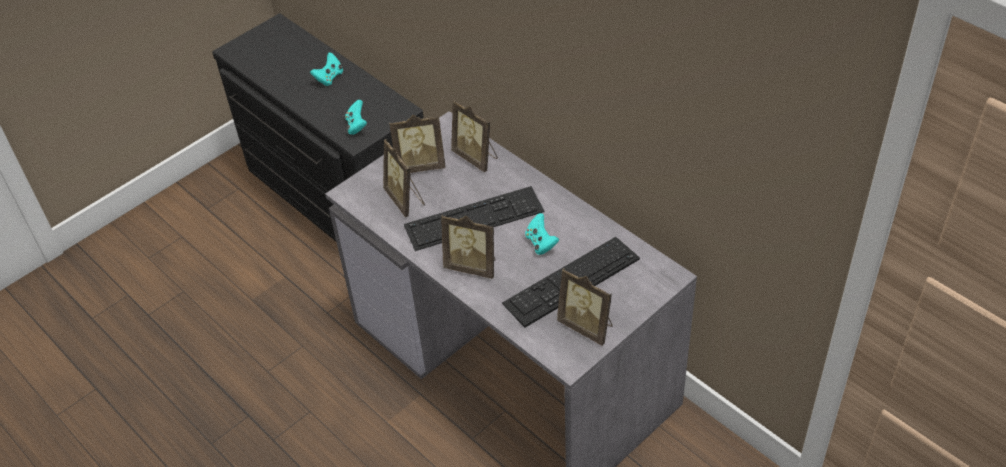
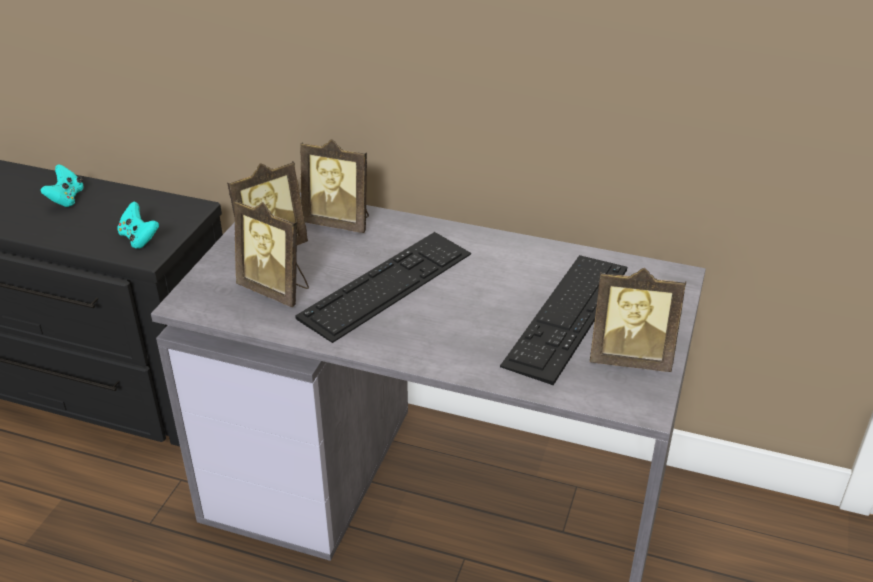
camera: 30 degrees left, 10 degrees down
picture frame [441,214,496,279] -> none
turquoise game controller [525,213,559,255] -> none

